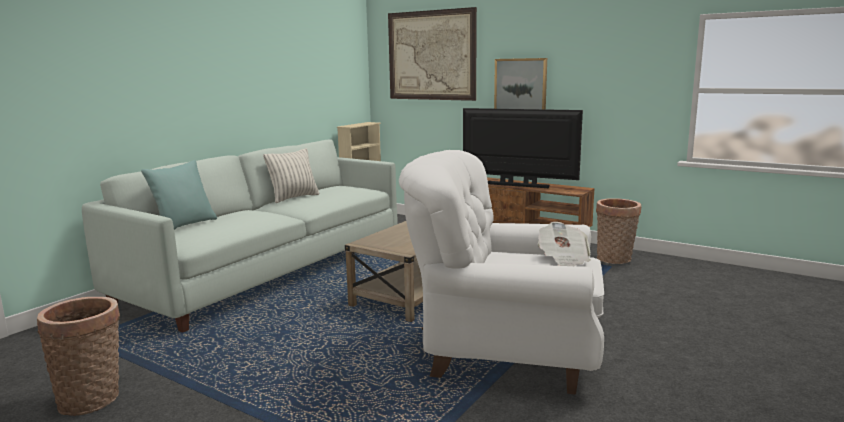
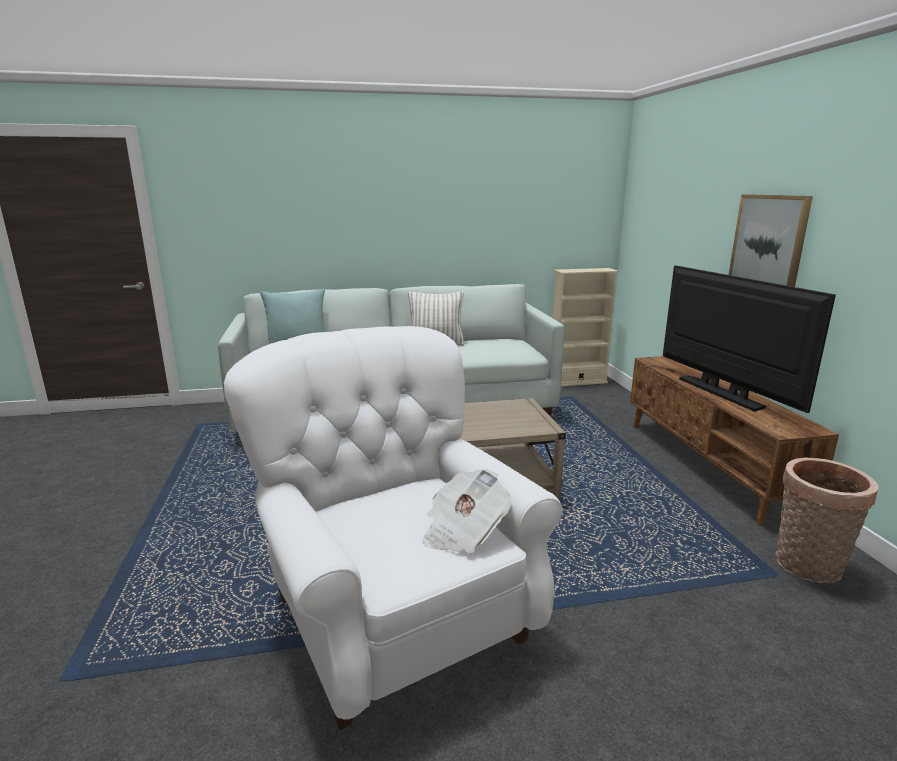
camera: 45 degrees right, 5 degrees up
basket [37,297,120,416] -> none
picture [388,7,477,101] -> none

